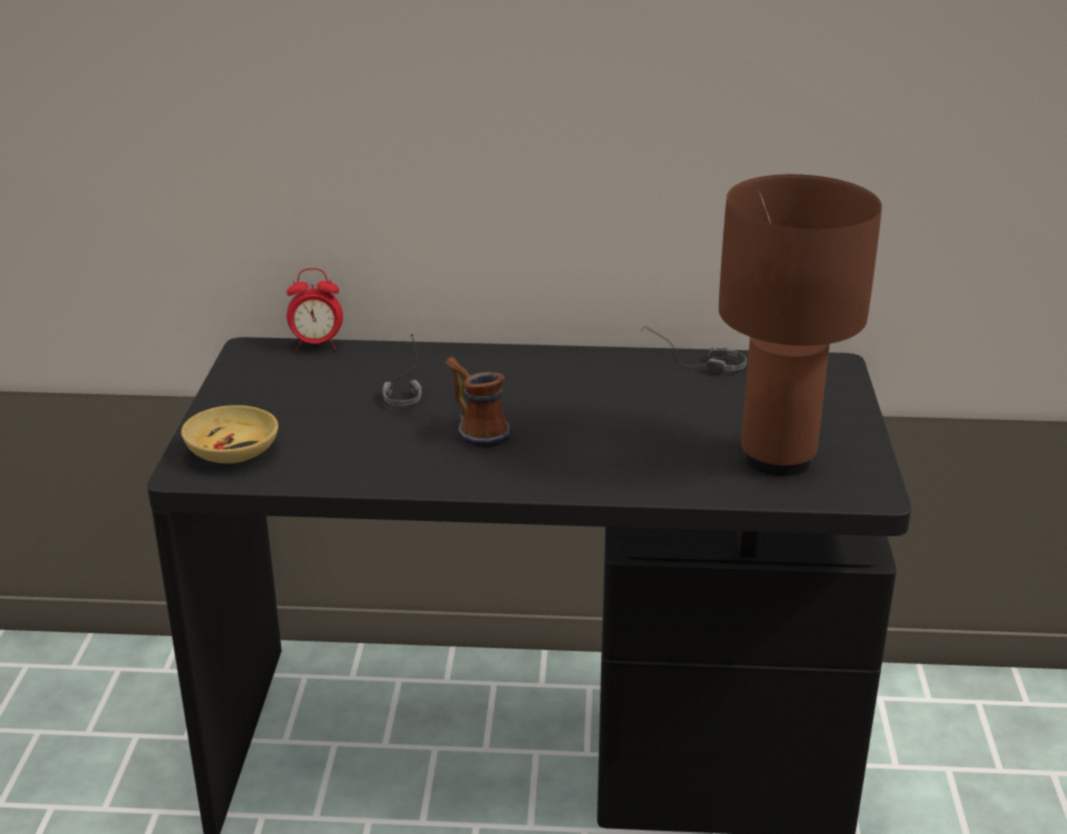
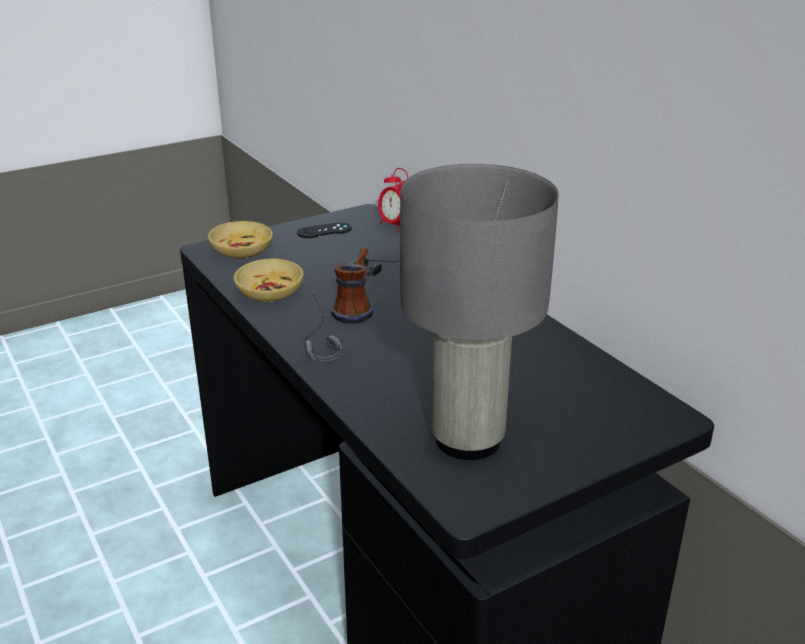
camera: 55 degrees right, 0 degrees up
headphones [640,326,747,373] -> headphones moved to [304,294,342,361]
brown table lamp [719,174,882,476] -> grey table lamp [400,164,558,460]
none -> beige bowl [234,259,304,302]
none -> black game controller [297,222,352,238]

